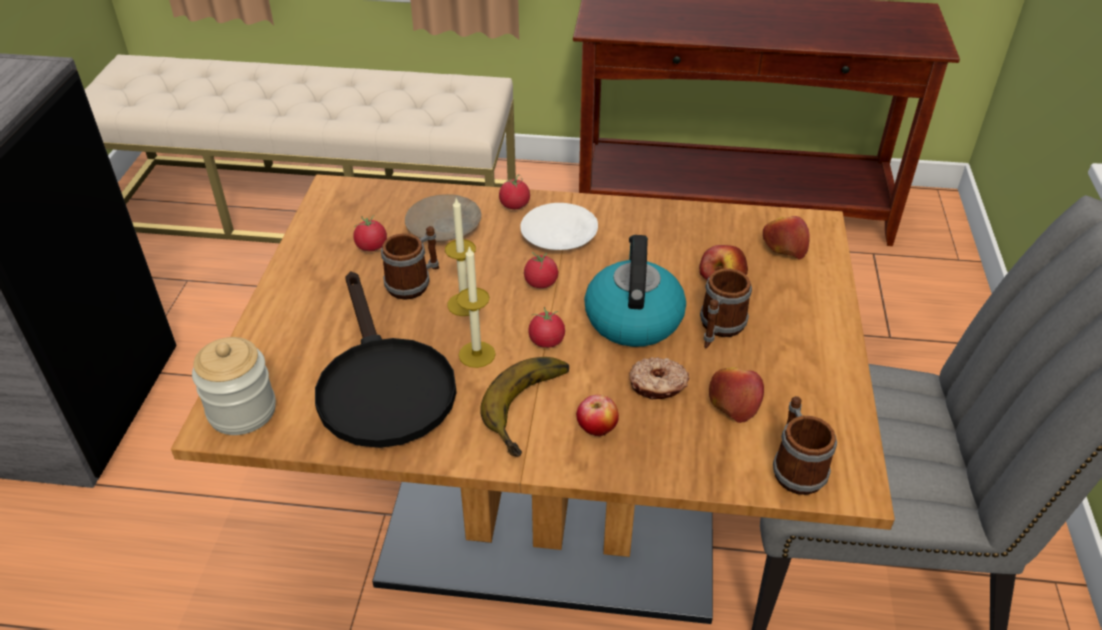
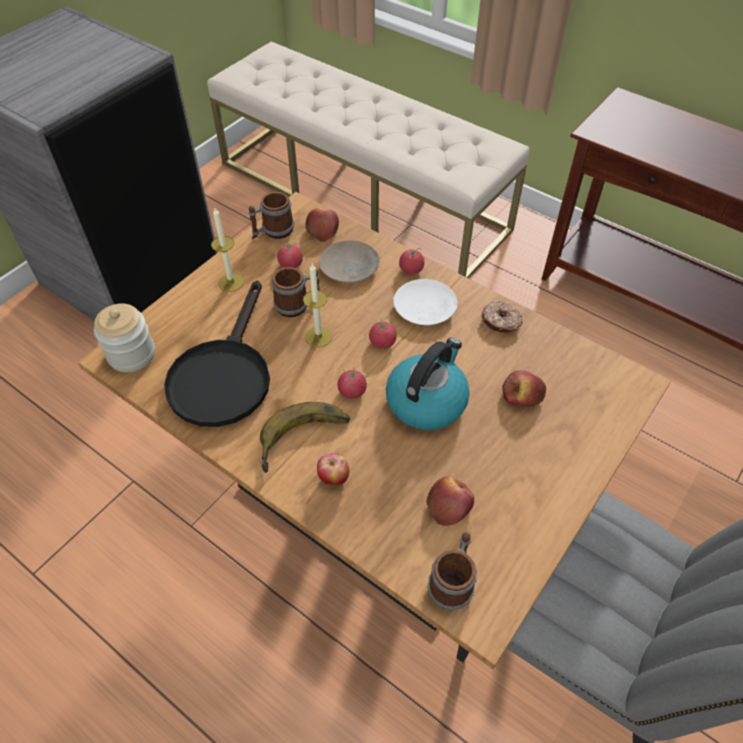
camera: 30 degrees right, 10 degrees up
candle [456,245,496,368] -> candle moved to [211,208,244,292]
donut [630,357,689,400] -> donut moved to [481,301,523,332]
mug [700,269,752,349] -> mug moved to [249,192,294,239]
apple [763,216,810,260] -> apple moved to [305,207,339,242]

